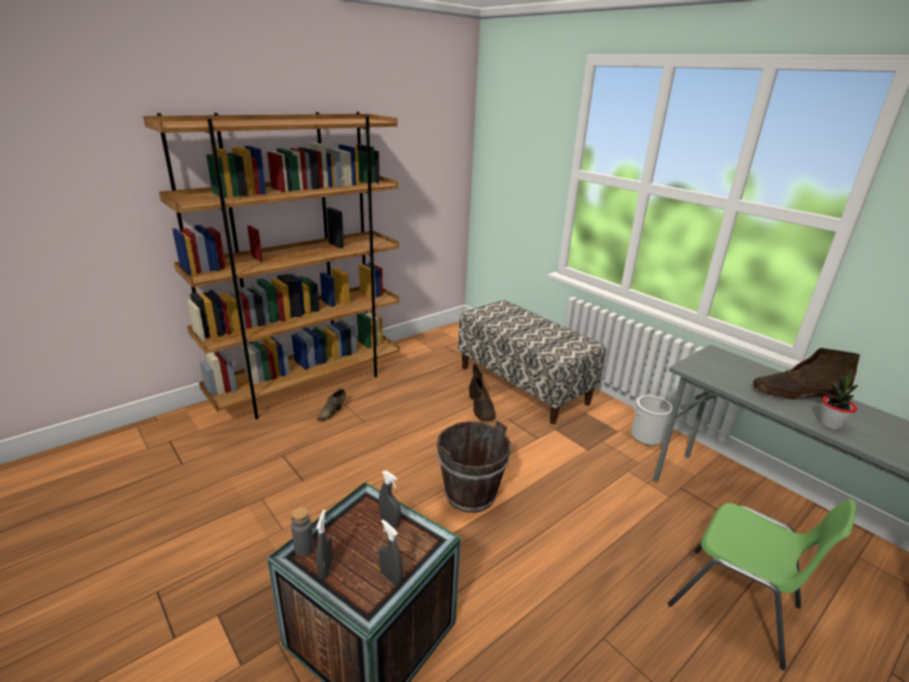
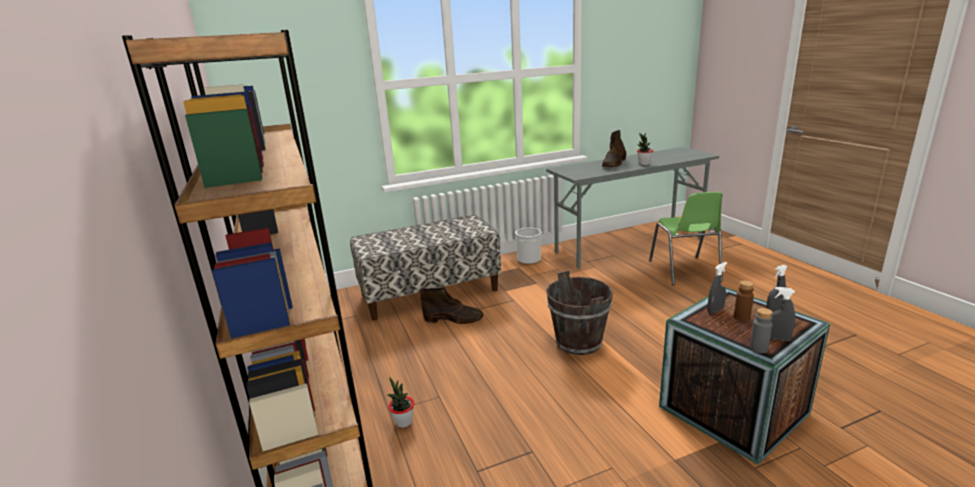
camera: 70 degrees left, 5 degrees down
brown shoe [317,389,346,421] -> potted plant [388,378,414,428]
green chair [668,499,856,670] -> green chair turned 120 degrees clockwise [649,192,723,285]
none -> brown bottle [734,281,754,322]

